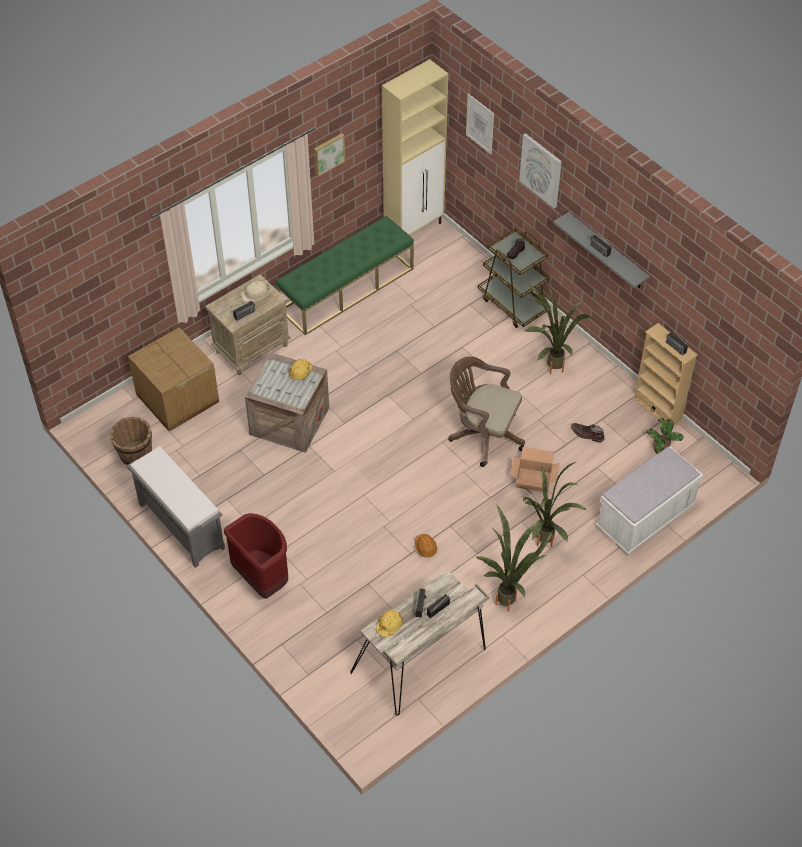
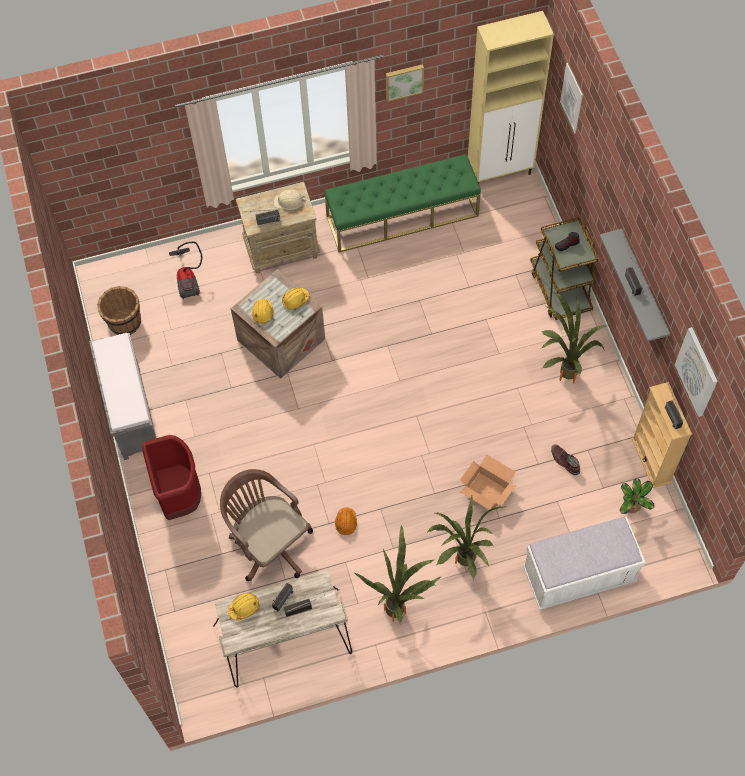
camera: 25 degrees right, 10 degrees up
cardboard box [128,327,219,432] -> vacuum cleaner [169,242,202,299]
brown office chair [448,357,525,467] -> brown office chair moved to [220,469,313,581]
picture [519,133,562,208] -> picture moved to [675,327,718,417]
none -> yellow hard hat [252,299,273,323]

